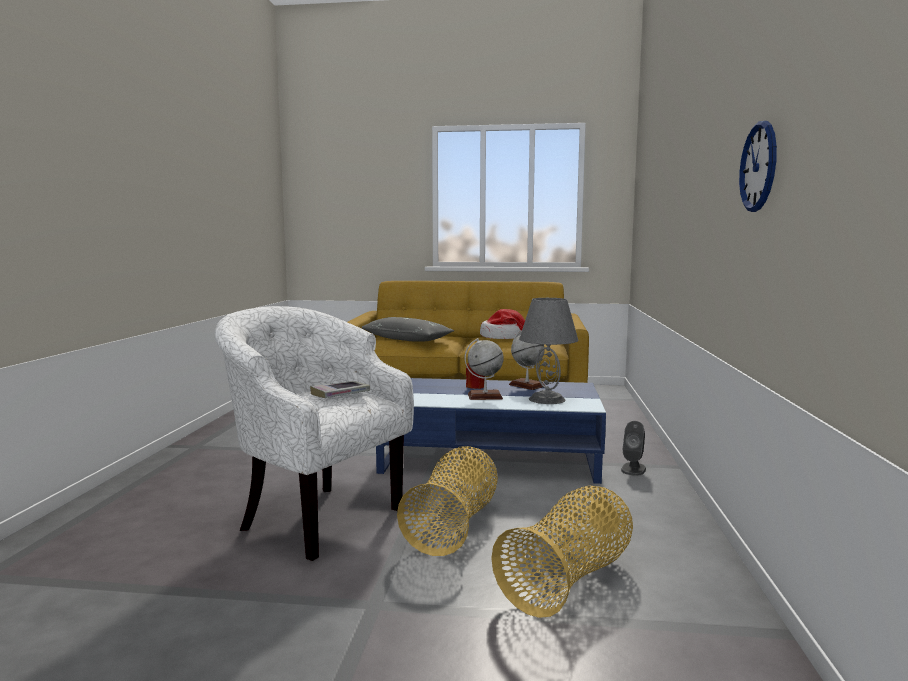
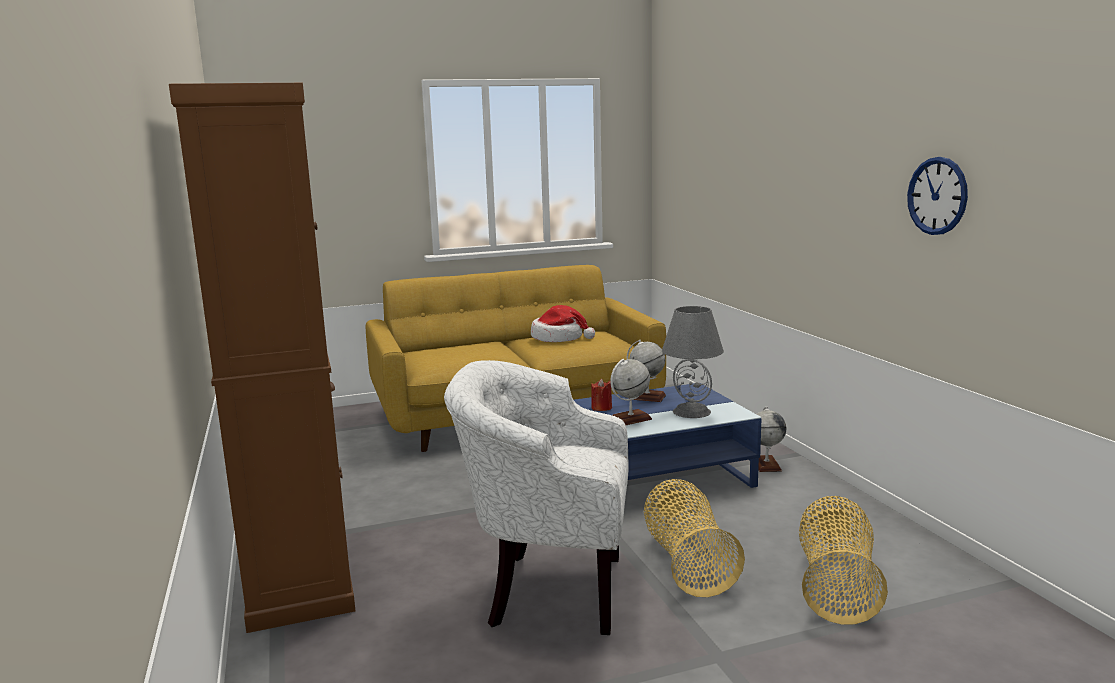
camera: 25 degrees left, 5 degrees up
book [310,381,370,398] -> none
grey pillow [362,317,454,342] -> none
grey speaker [621,421,646,476] -> globe [757,407,786,472]
none -> brown cabinet [169,83,355,633]

